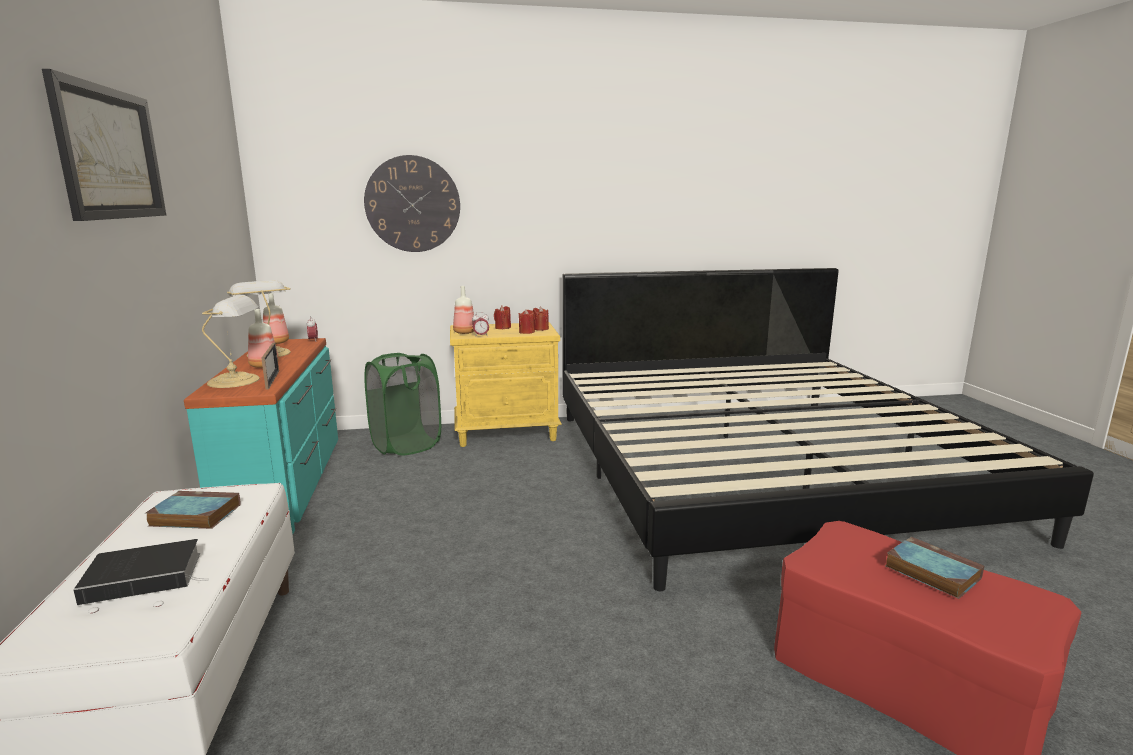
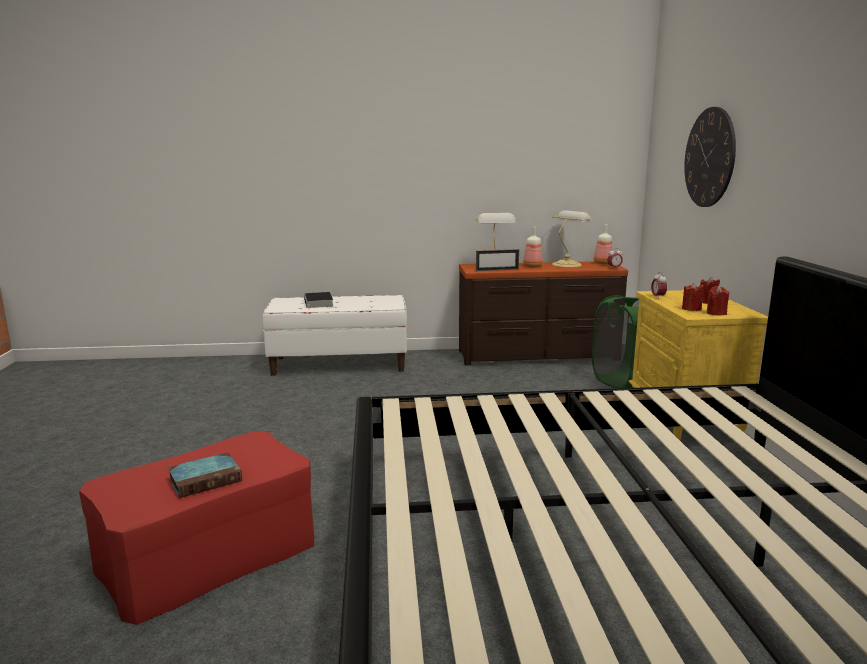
camera: 95 degrees right, 0 degrees up
picture [42,69,166,221] -> none
book [146,491,241,529] -> none
turquoise dresser [184,338,338,534] -> brown dresser [459,262,628,365]
bottle [453,286,474,334] -> none

